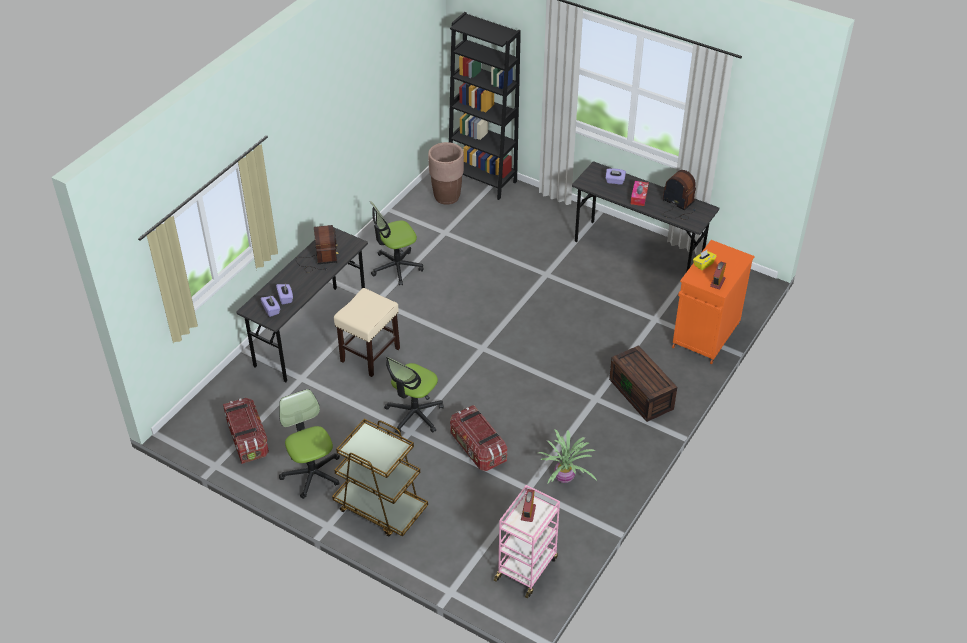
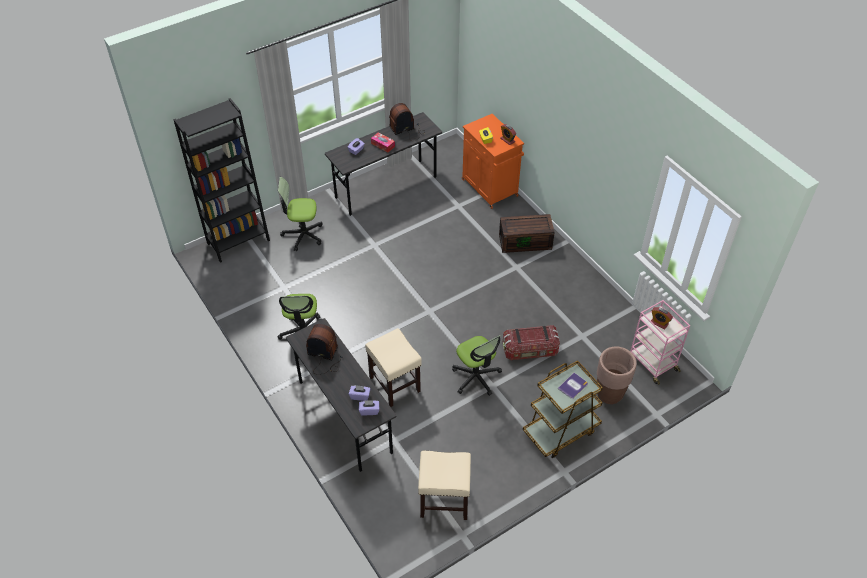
camera: 65 degrees left, 5 degrees up
storage box [223,398,269,464] -> beige stool [418,451,471,520]
office chair [279,389,340,499] -> office chair moved to [278,177,323,251]
brown planter [428,142,464,205] -> brown planter moved to [597,346,637,404]
potted plant [538,429,597,483] -> none
none -> book [558,373,588,399]

